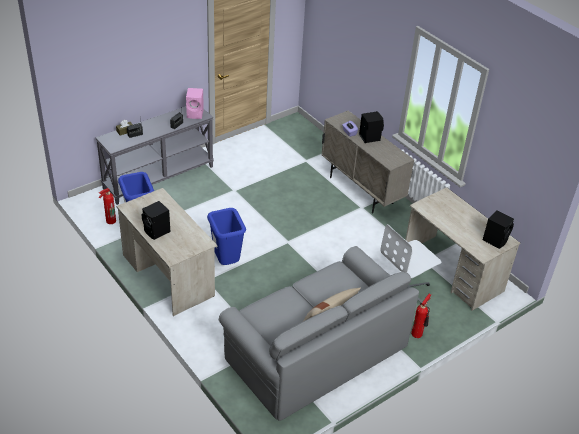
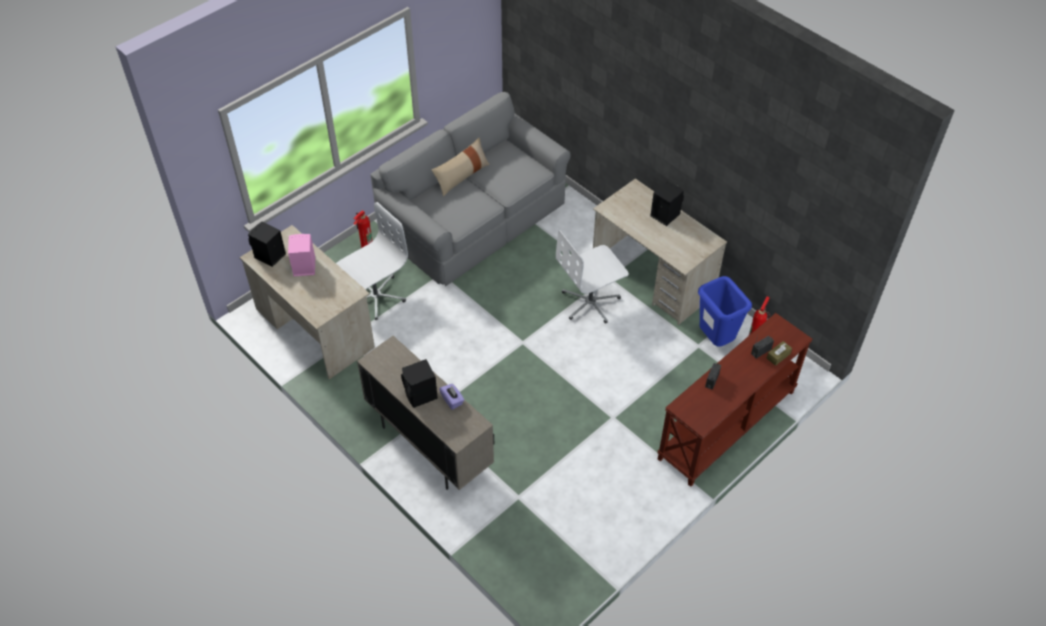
camera: 175 degrees right, 10 degrees up
grey console table [95,106,214,205] -> brown console table [657,313,813,487]
pink speaker [186,88,204,119] -> pink speaker moved to [288,234,315,276]
blue trash can [207,208,246,265] -> white office chair [556,230,629,324]

